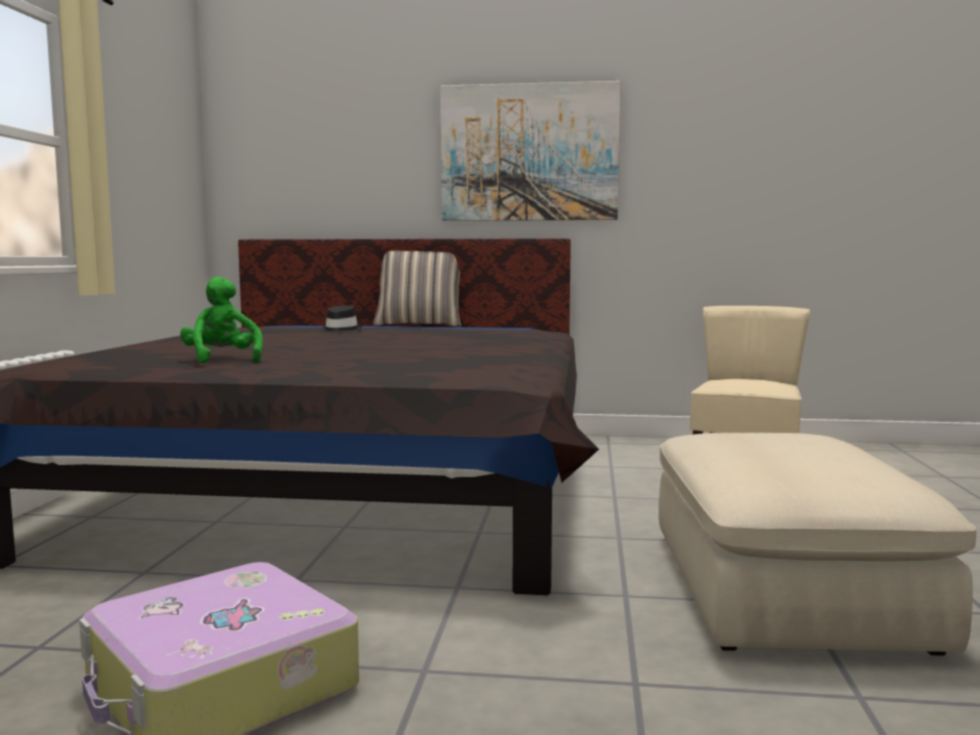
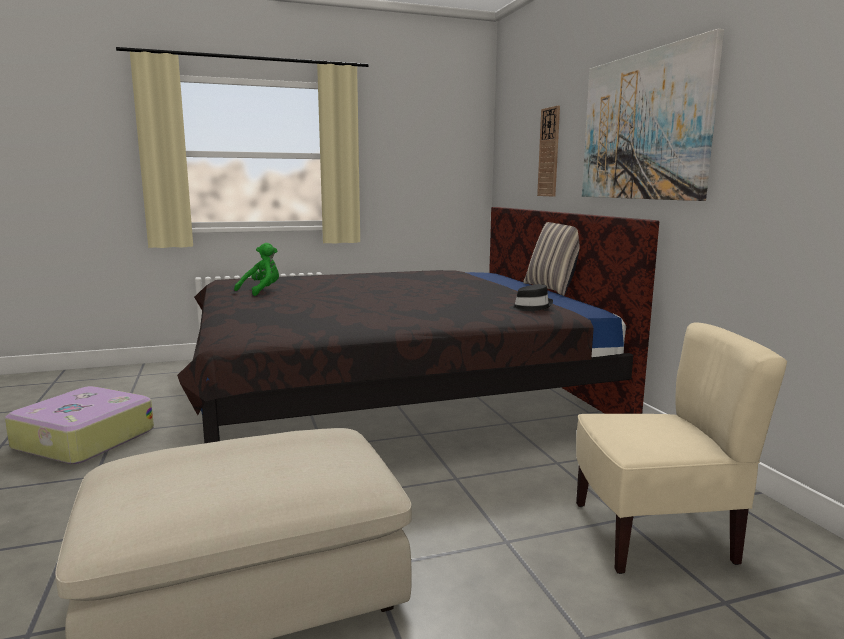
camera: 65 degrees right, 5 degrees up
black hat [320,305,362,333] -> black hat moved to [509,284,553,311]
none -> wall clock [537,105,560,197]

